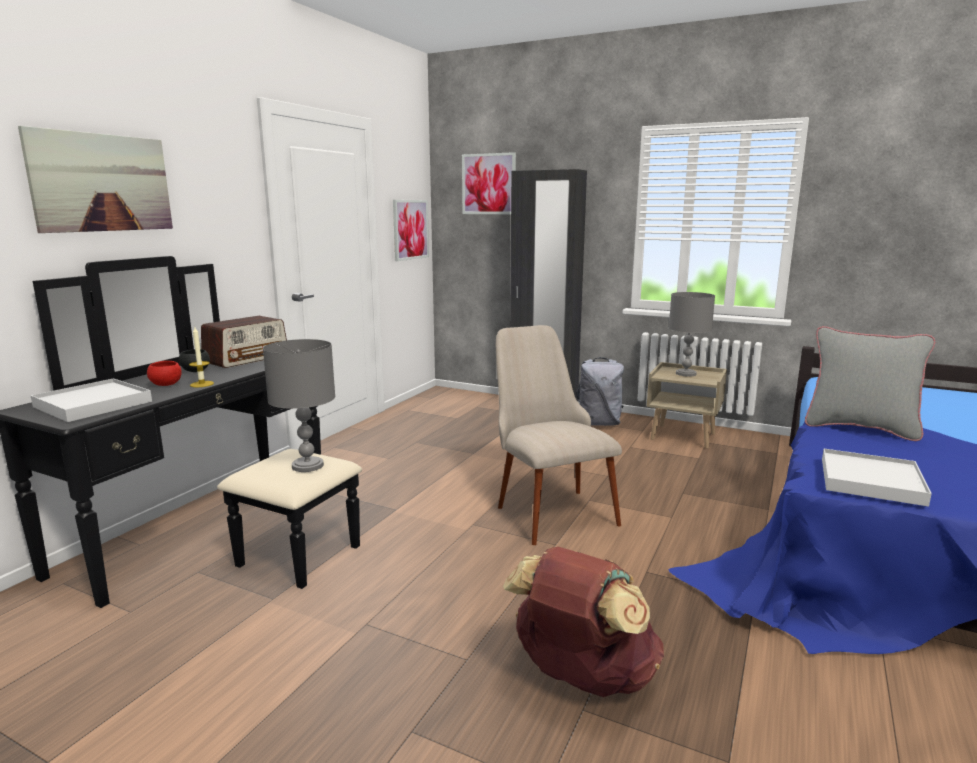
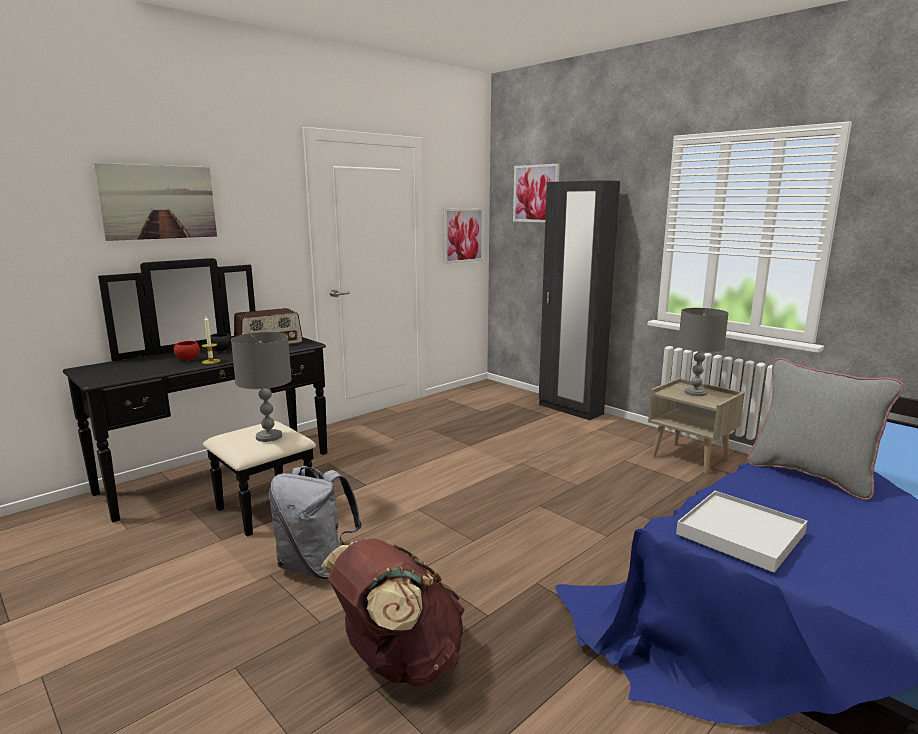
camera: 20 degrees right, 0 degrees up
white tray [30,378,152,422] -> none
beige chair [496,325,622,545] -> none
grey backpack [576,357,624,426] -> grey backpack moved to [269,466,362,579]

